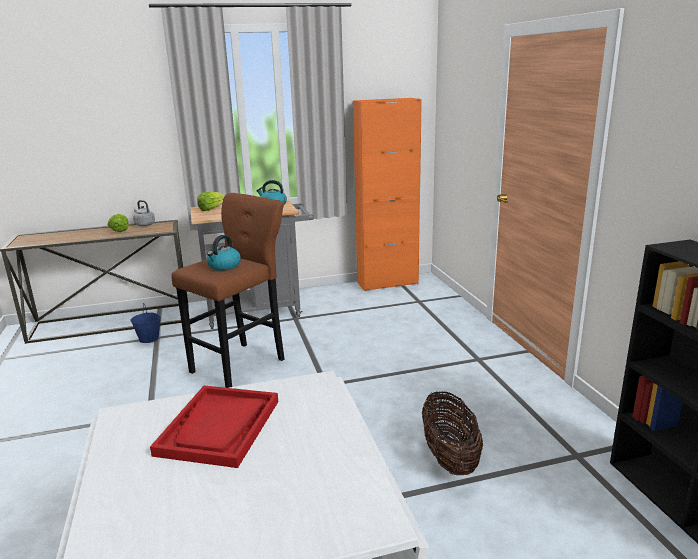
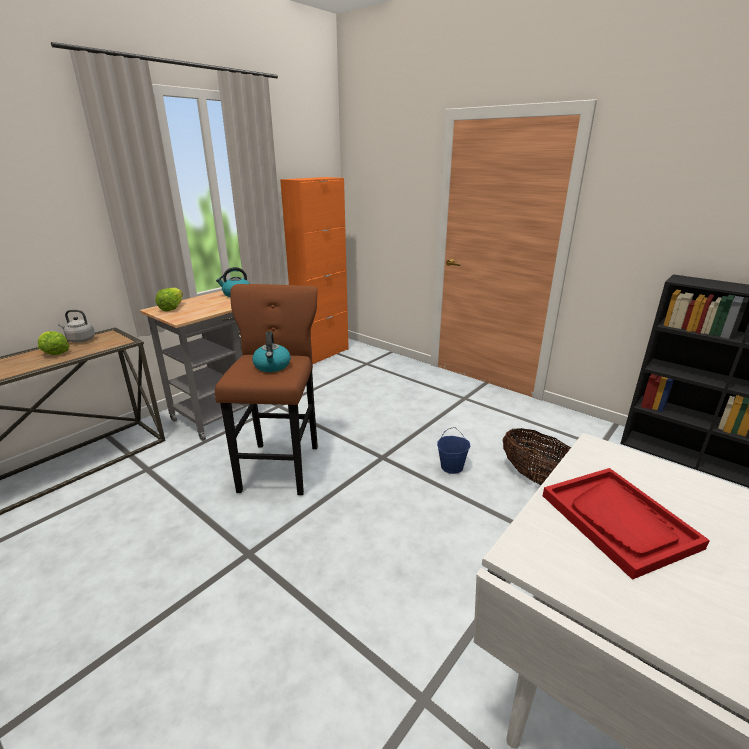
camera: 35 degrees left, 5 degrees up
blue bucket [131,304,161,343] -> blue bucket moved to [437,427,470,474]

